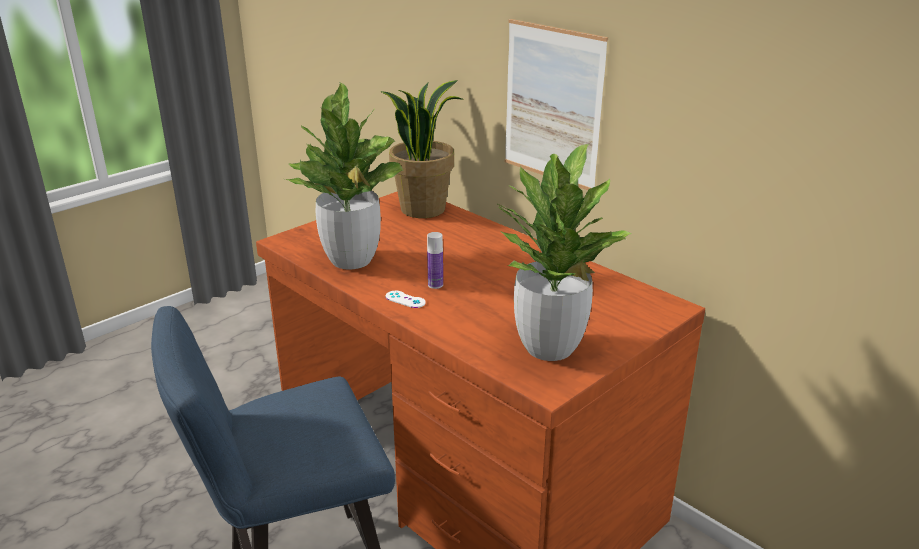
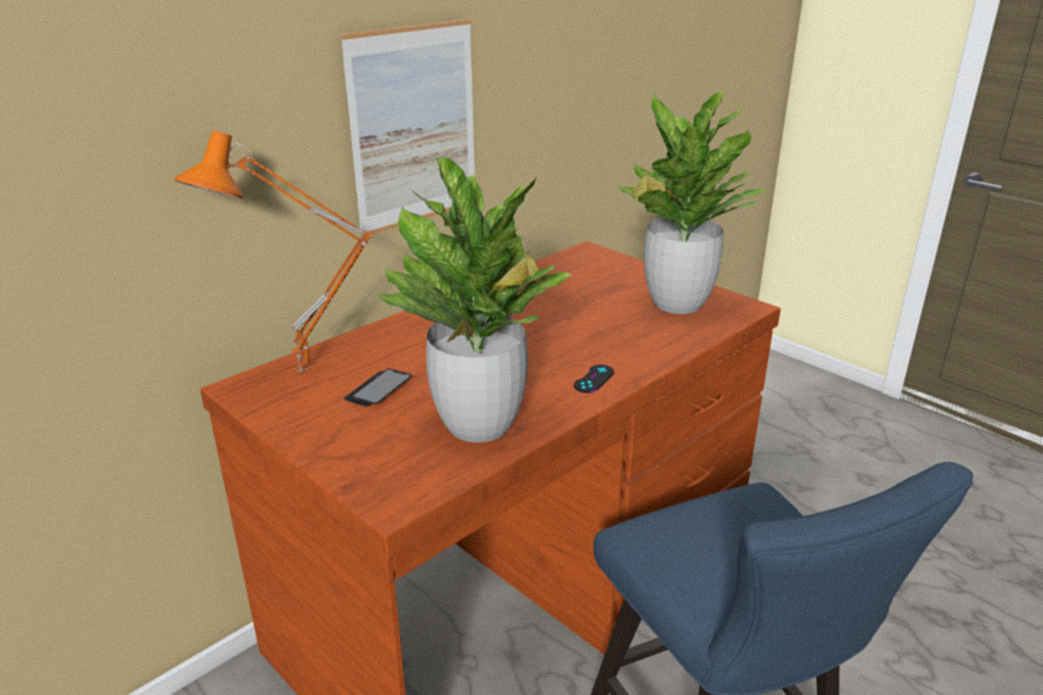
camera: 90 degrees left, 0 degrees up
potted plant [381,80,464,218] -> orange table lamp [174,131,373,372]
white game controller [386,291,426,308] -> black game controller [574,365,614,393]
bottle [427,232,443,289] -> none
none -> phone [344,369,412,406]

